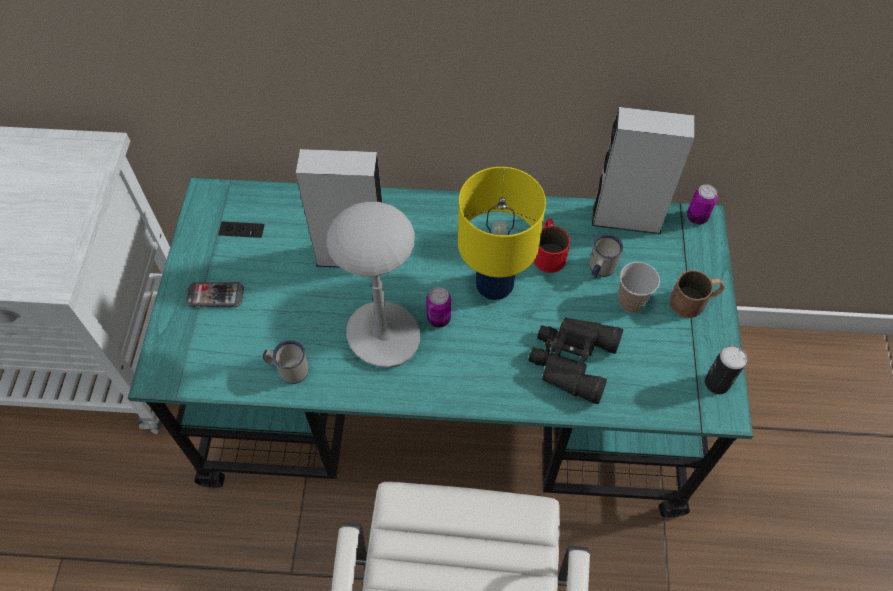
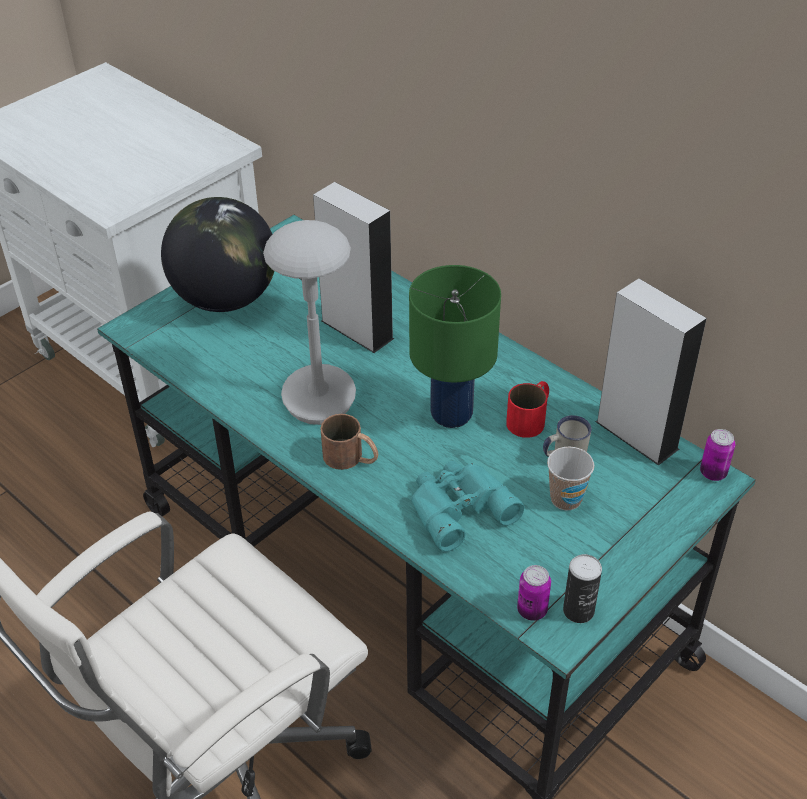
camera: 40 degrees right, 15 degrees down
phone [186,282,244,308] -> globe [161,197,274,312]
white mug [263,340,309,384] -> none
can [426,287,451,328] -> can moved to [517,565,551,621]
yellow table lamp [458,167,546,300] -> green table lamp [409,265,501,428]
black binoculars [528,317,623,404] -> turquoise binoculars [411,461,525,552]
brown mug [669,270,725,318] -> brown mug moved to [320,414,378,470]

